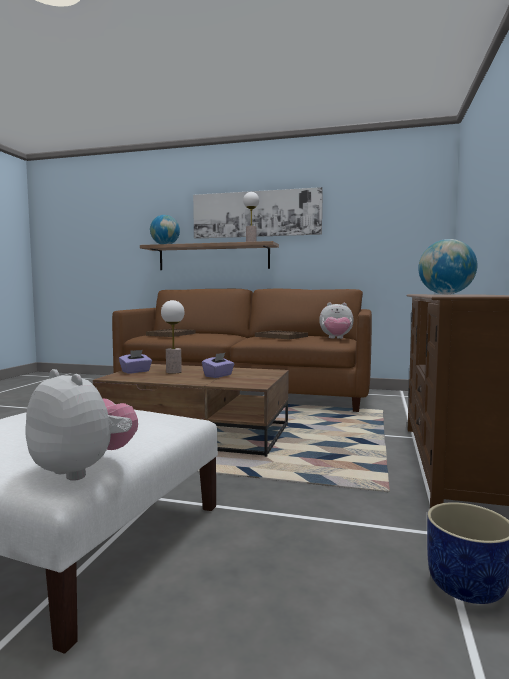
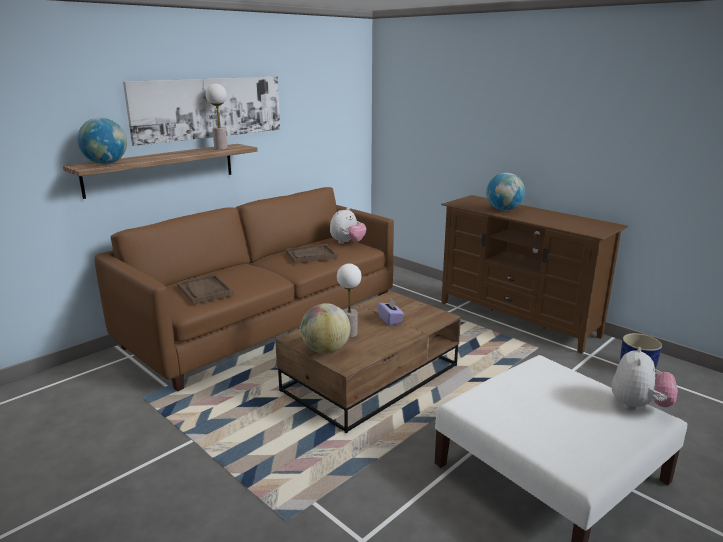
camera: 60 degrees left, 15 degrees up
plush toy [25,369,138,481] -> plush toy turned 135 degrees clockwise [612,347,678,410]
purple tissue box [119,350,152,374] -> globe [301,303,351,354]

